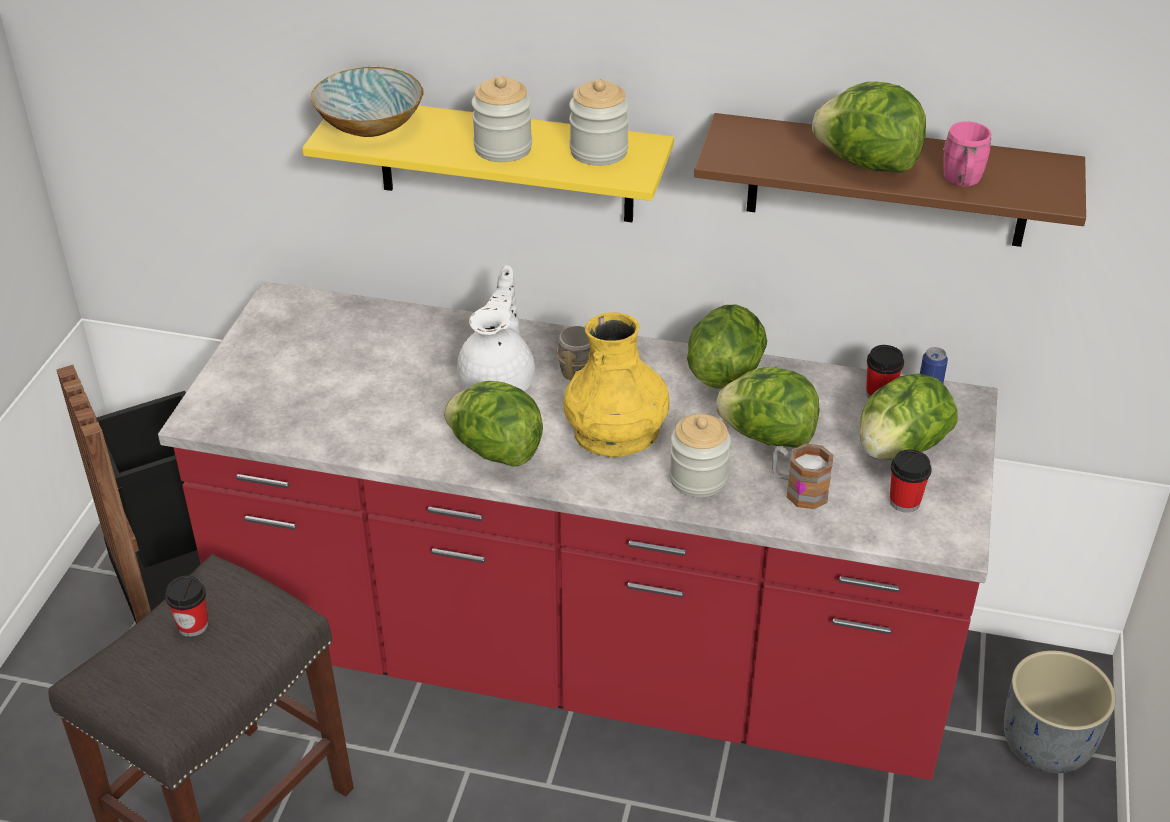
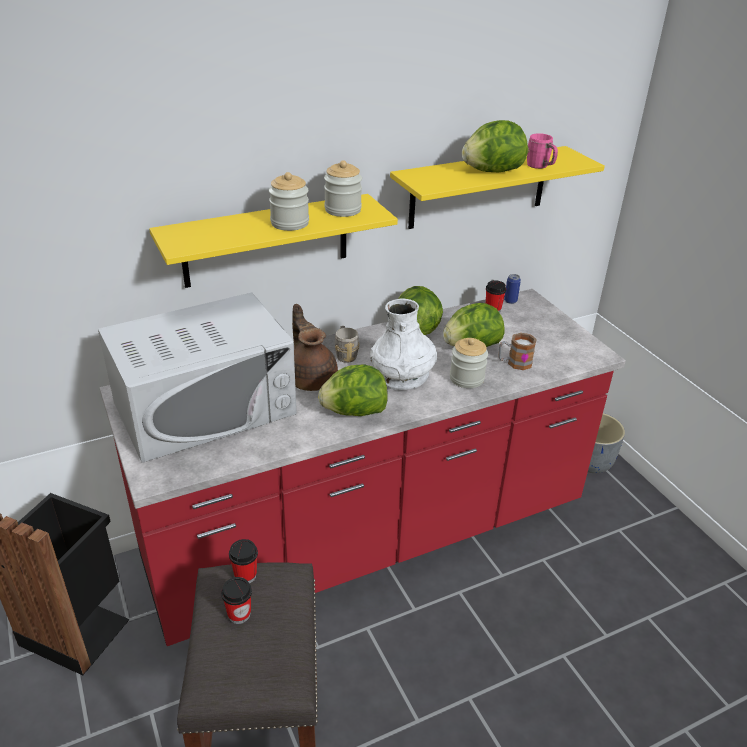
camera: 40 degrees left, 5 degrees down
bowl [311,67,423,137] -> none
white teapot [457,265,535,391] -> brown teapot [292,304,338,391]
yellow vase [563,312,670,457] -> white vase [370,298,437,390]
brown shelf [694,113,1086,247] -> yellow shelf [390,146,605,229]
lettuce [860,374,958,460] -> none
cup [890,449,931,513] -> cup moved to [229,539,258,583]
none -> white microwave [98,293,297,463]

